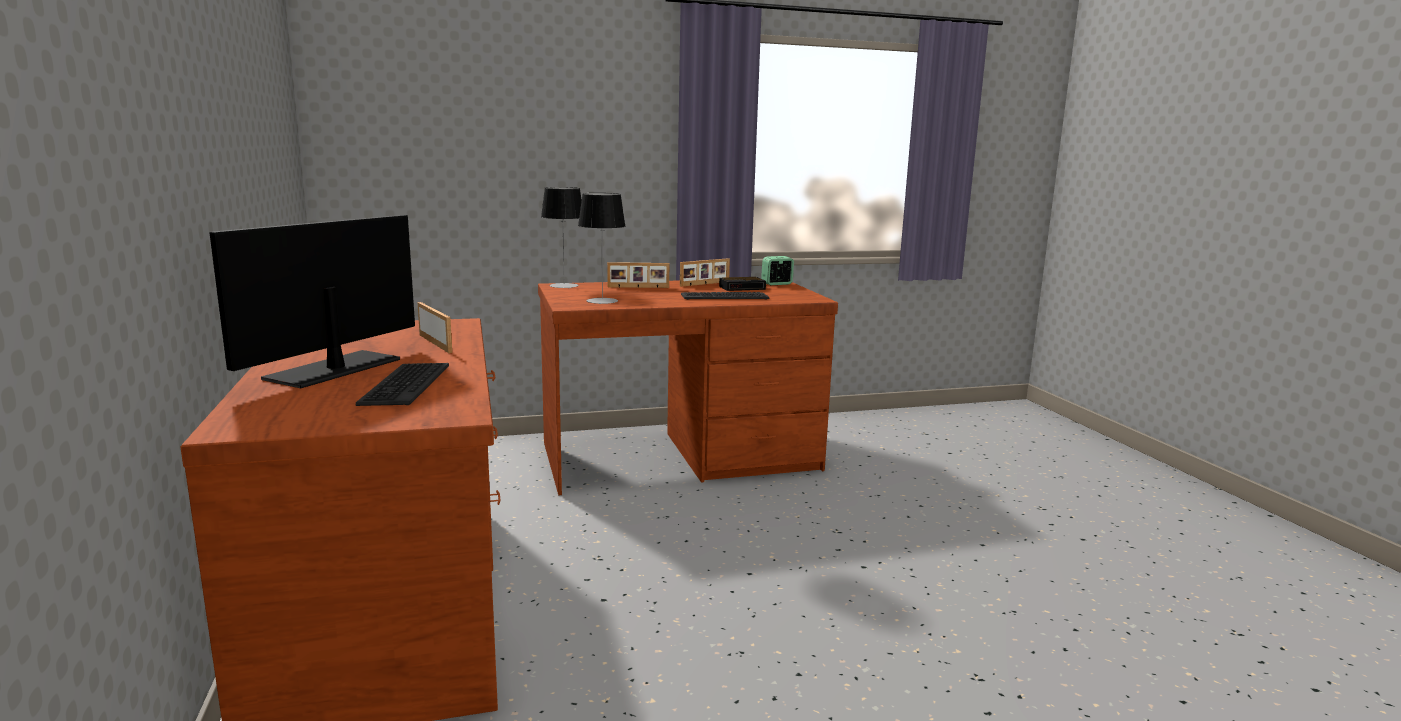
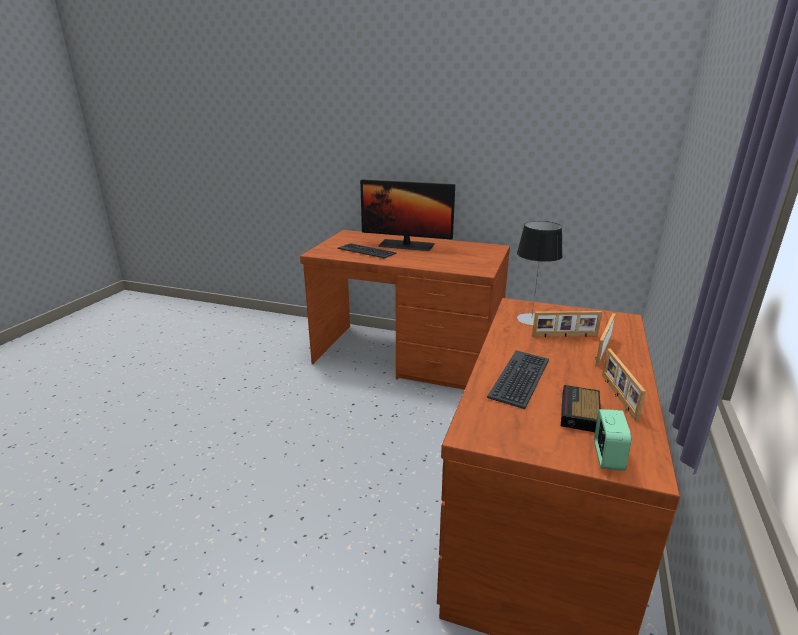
camera: 125 degrees right, 10 degrees up
monitor [210,215,415,388] -> monitor turned 135 degrees clockwise [360,179,455,251]
picture frame [417,302,452,353] -> picture frame moved to [532,311,602,337]
table lamp [541,187,582,288] -> none

